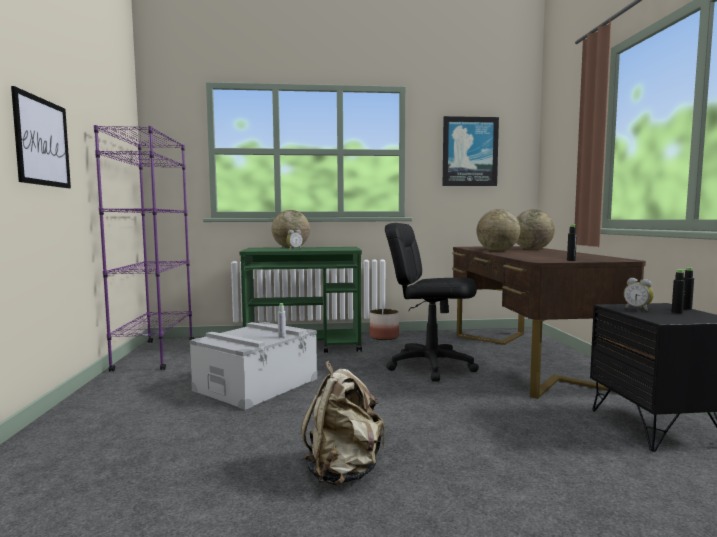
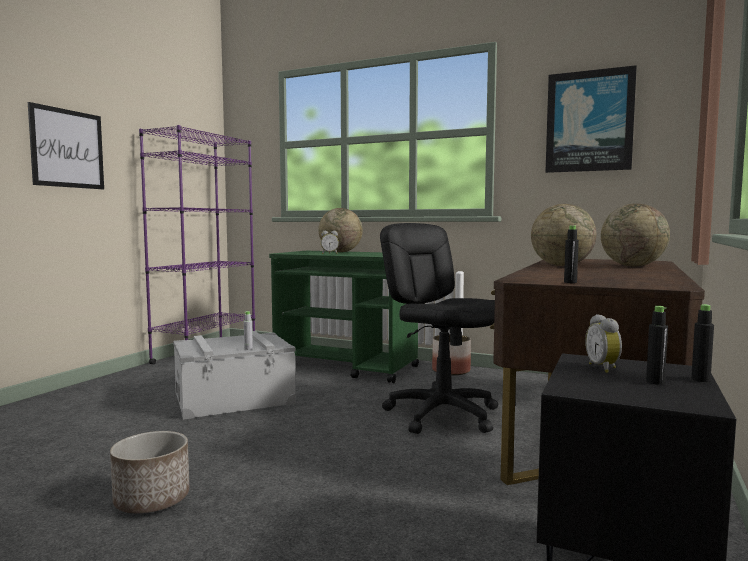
camera: 30 degrees right, 0 degrees up
beige backpack [301,361,385,486] -> planter [110,431,189,514]

